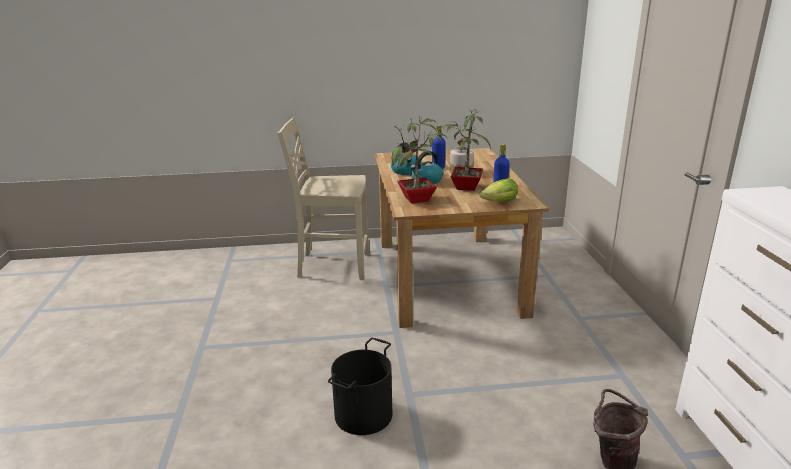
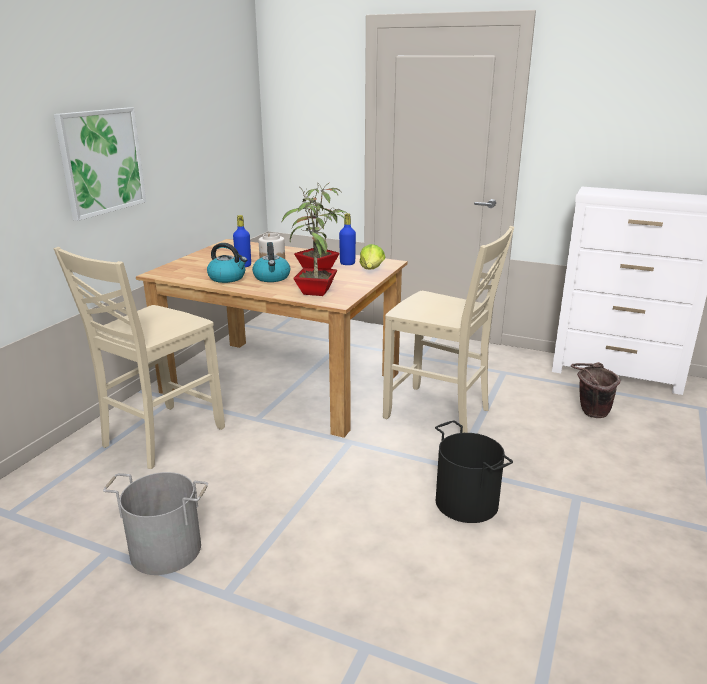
camera: 60 degrees left, 0 degrees up
none -> picture [54,107,146,221]
none -> grey bucket [103,472,208,575]
none -> beige chair [383,226,514,433]

